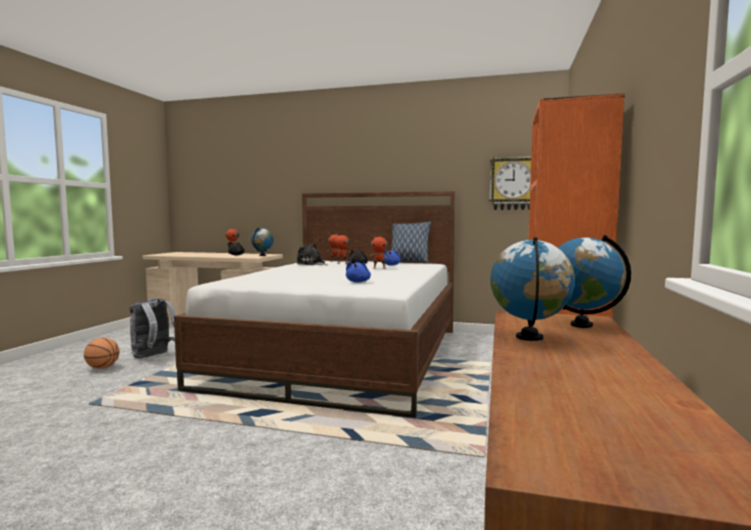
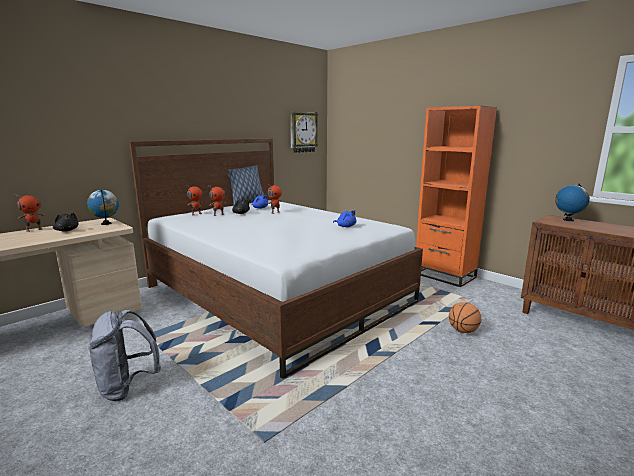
camera: 60 degrees left, 10 degrees up
basketball [84,338,120,369] -> basketball moved to [449,302,481,333]
plush toy [296,243,327,265] -> none
globe [490,237,575,341] -> none

